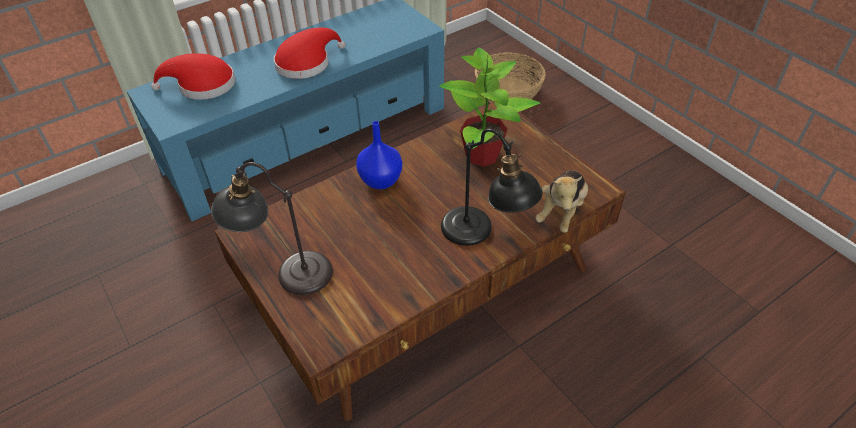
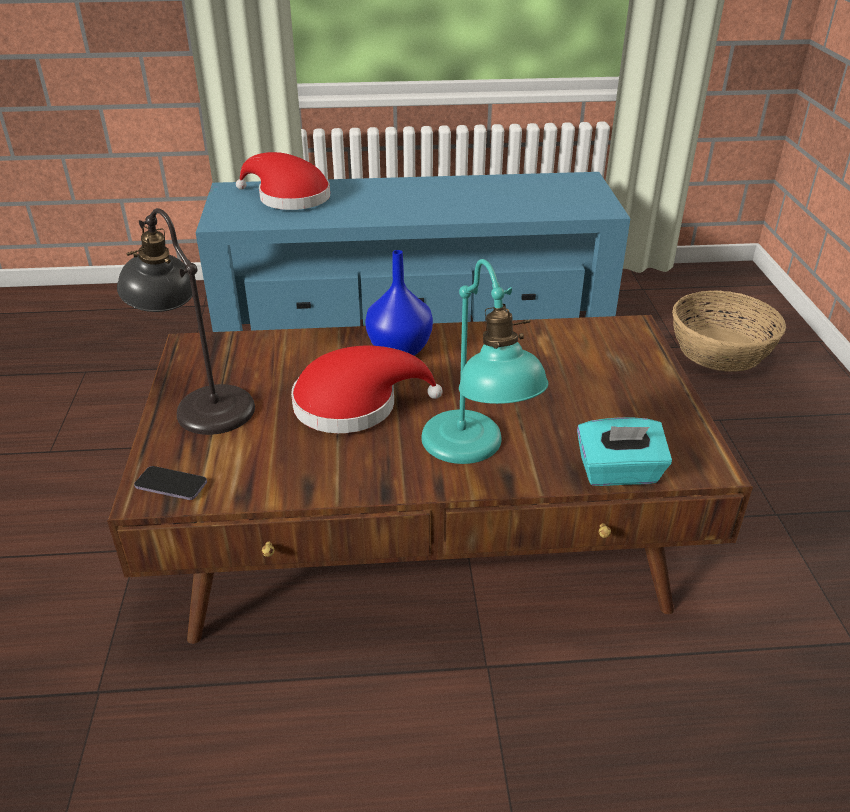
camera: 30 degrees right, 10 degrees down
red hat [274,27,345,79] -> red hat moved to [291,346,443,433]
potted plant [439,47,540,166] -> none
black table lamp [441,129,543,246] -> turquoise table lamp [421,259,548,464]
plush toy [536,170,588,233] -> turquoise tissue box [577,417,672,486]
none -> phone [134,466,207,500]

